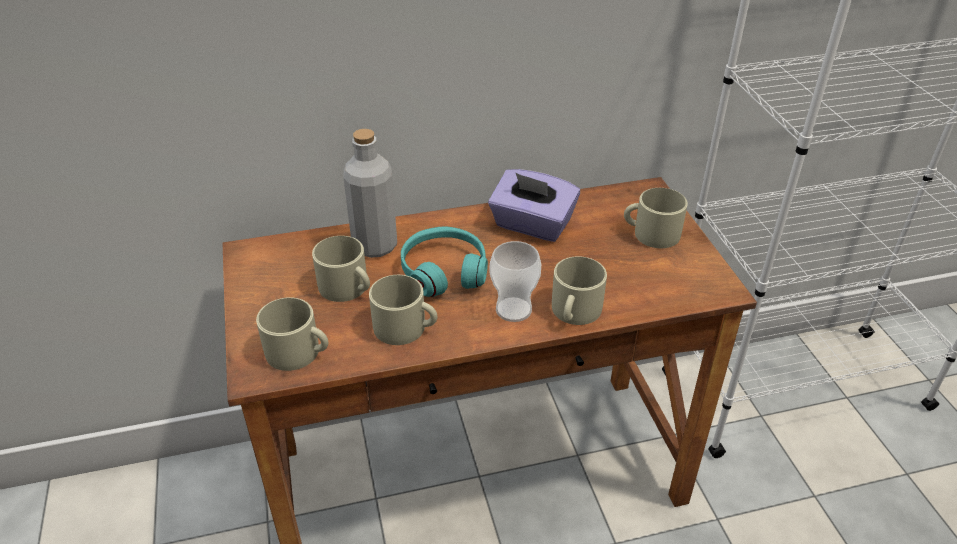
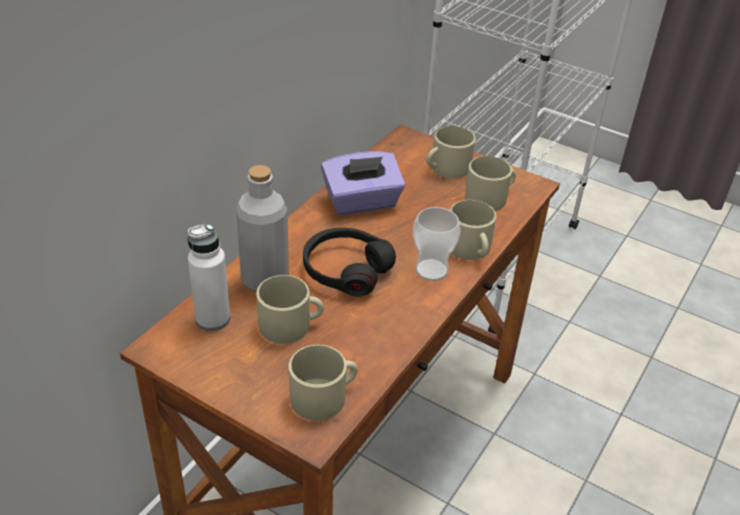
camera: 45 degrees left, 0 degrees up
beige mug [369,275,437,345] -> beige mug moved to [465,156,516,211]
turquoise headphones [401,227,488,297] -> black headphones [303,228,396,296]
none -> white bottle [187,224,230,331]

